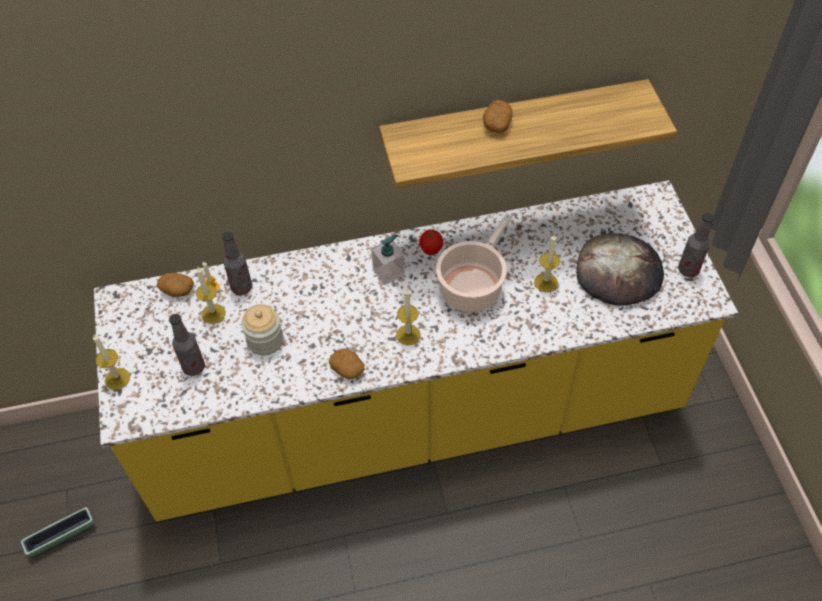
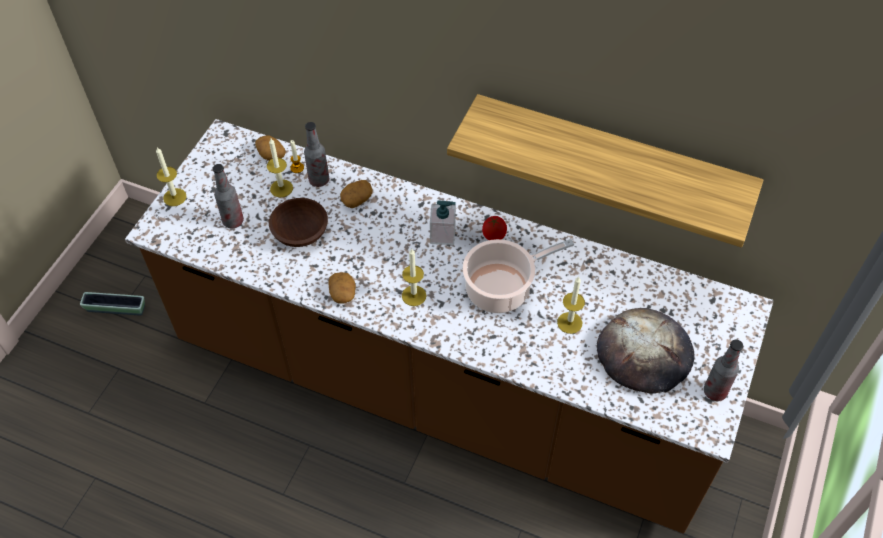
camera: 35 degrees right, 0 degrees up
yellow counter [94,180,738,521] -> brown counter [125,119,773,534]
jar [241,304,283,355] -> brown bowl [269,198,328,247]
potato [483,100,513,133] -> potato moved to [340,180,373,208]

